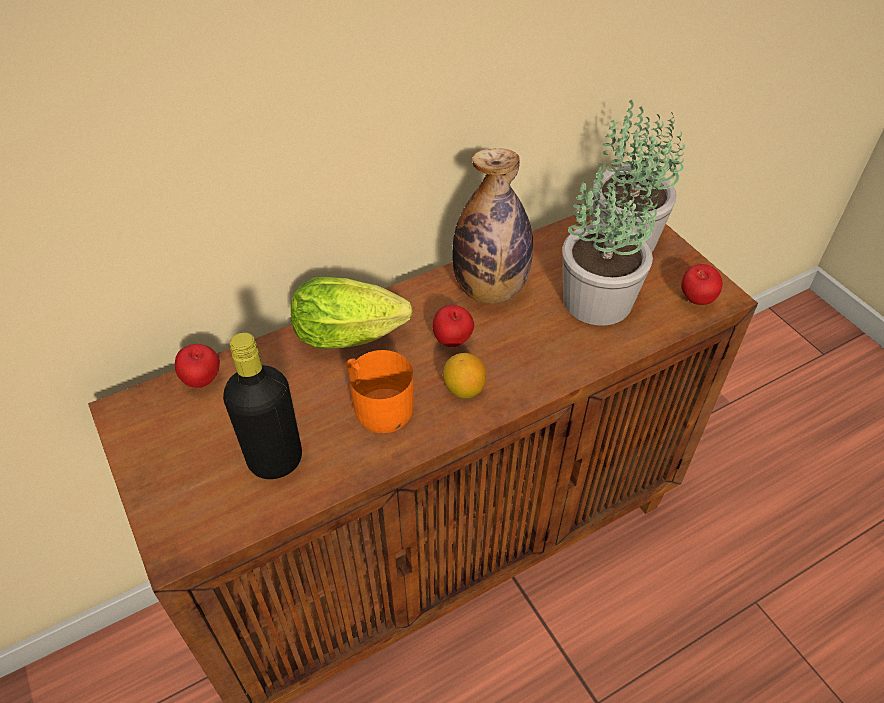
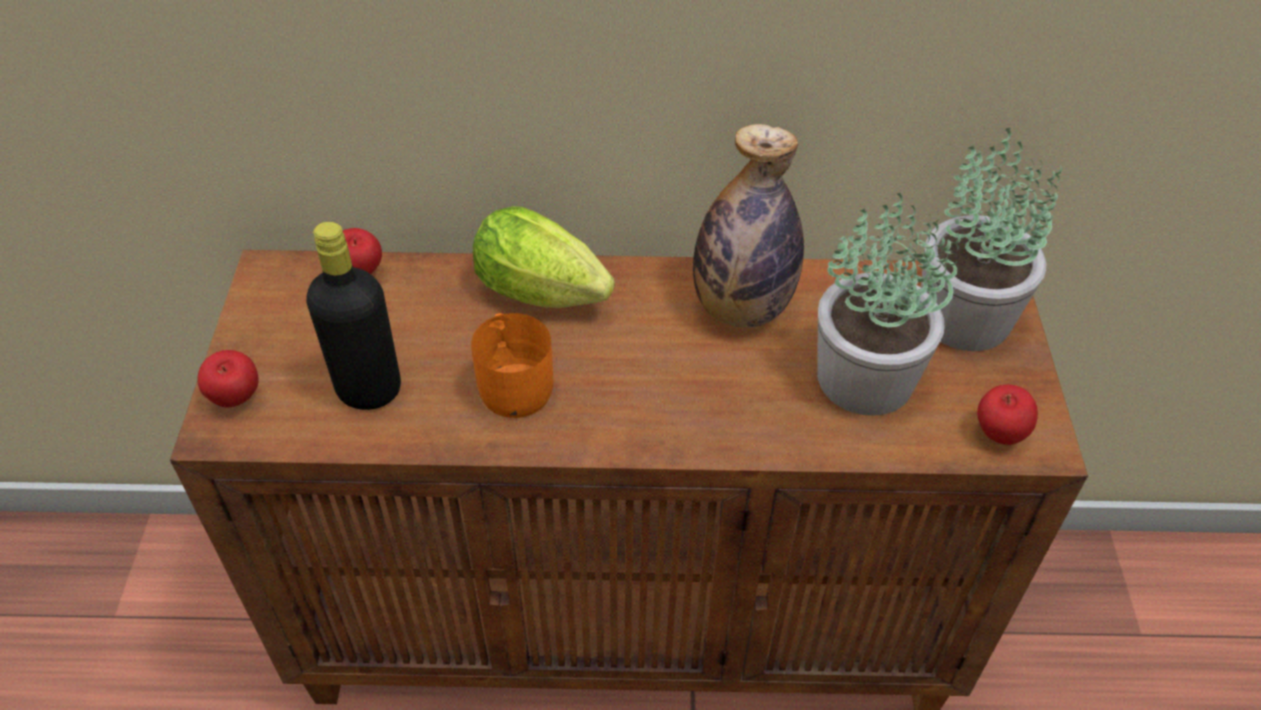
camera: 30 degrees right, 0 degrees up
apple [432,305,474,347] -> apple moved to [197,350,259,407]
lemon [443,353,486,399] -> none

